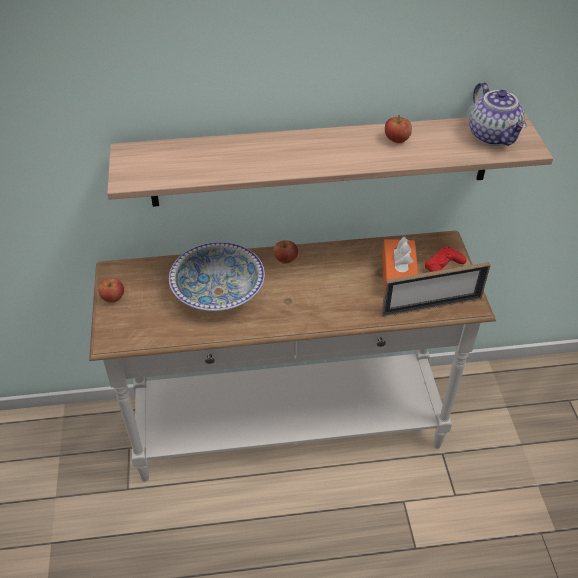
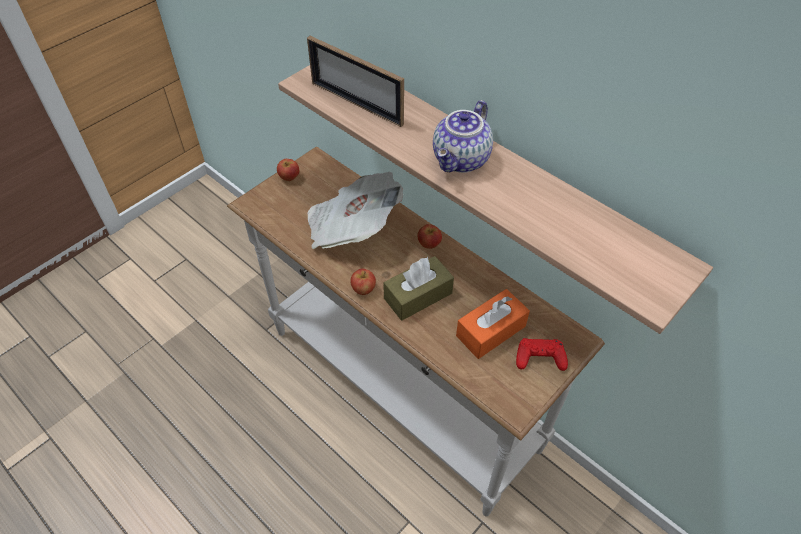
camera: 50 degrees right, 5 degrees up
bowl [169,242,265,311] -> newspaper [307,172,403,249]
picture frame [381,262,490,317] -> picture frame moved to [307,36,404,127]
apple [385,115,412,143] -> apple moved to [350,269,376,295]
teapot [469,82,527,146] -> teapot moved to [433,100,493,173]
none -> brown tissue box [383,256,454,321]

